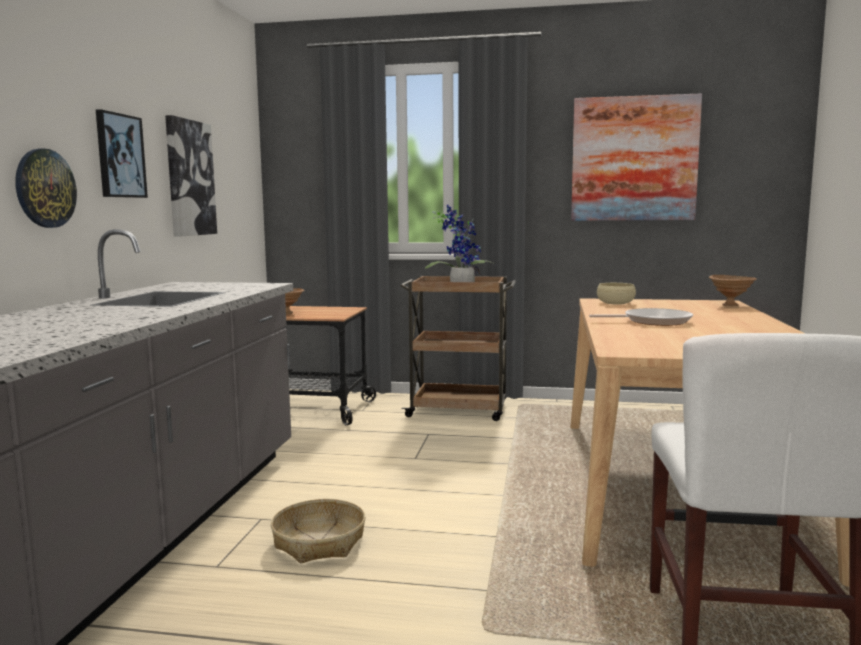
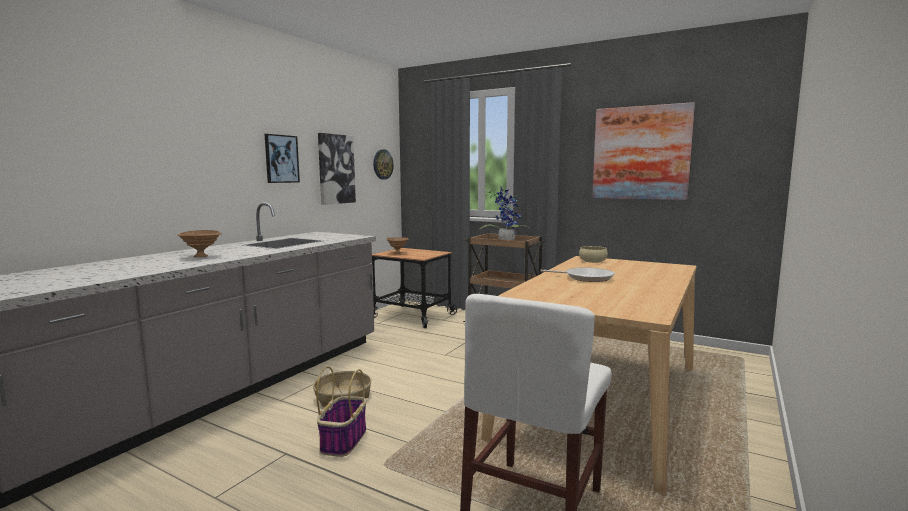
camera: 20 degrees right, 0 degrees up
wall clock [15,148,77,228] -> wall clock moved to [373,149,394,180]
brown bowl [709,275,757,306] -> brown bowl moved to [177,230,222,257]
none -> basket [316,366,366,457]

